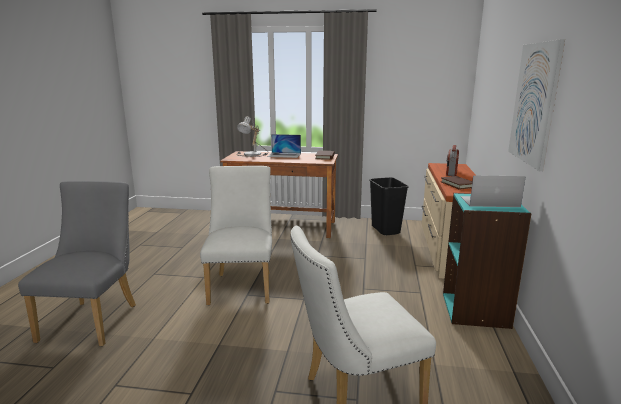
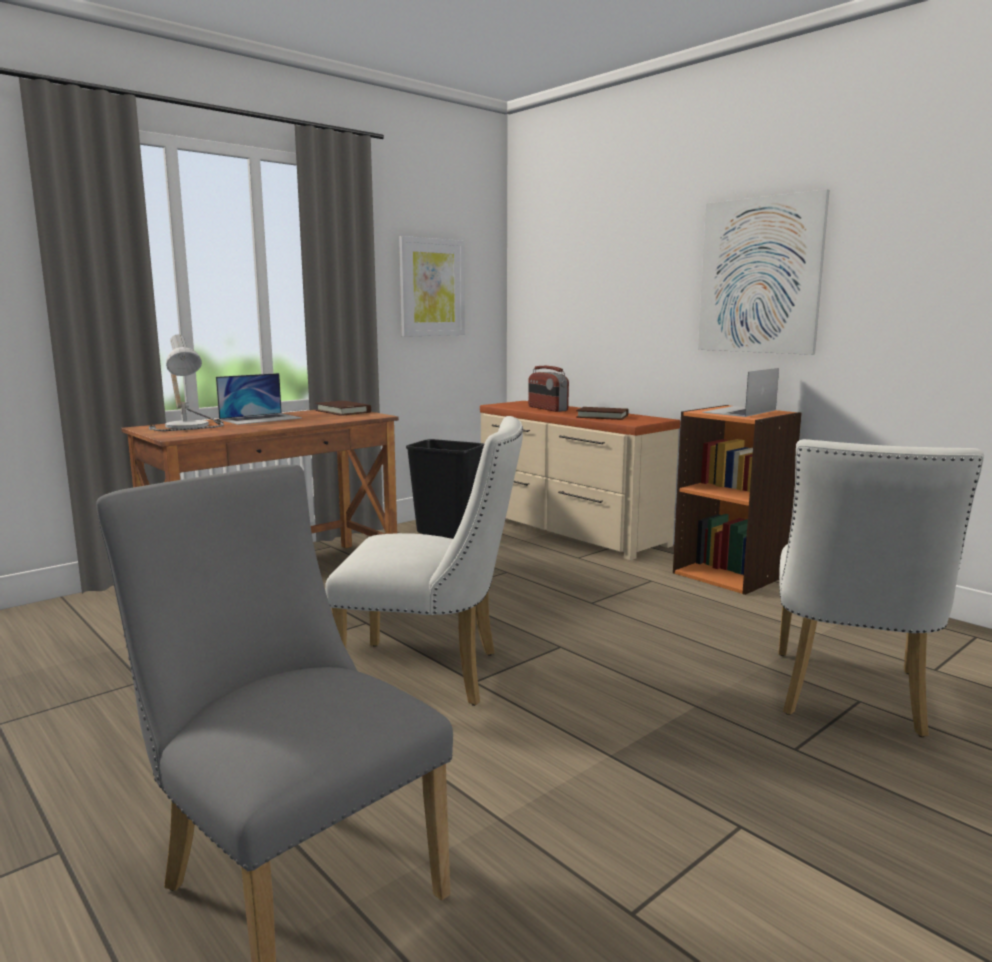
camera: 50 degrees left, 5 degrees down
white chair [200,166,272,305] -> white chair turned 150 degrees clockwise [325,416,523,706]
turquoise bookcase [443,193,532,329] -> orange bookcase [673,405,802,595]
none -> picture [399,236,465,337]

